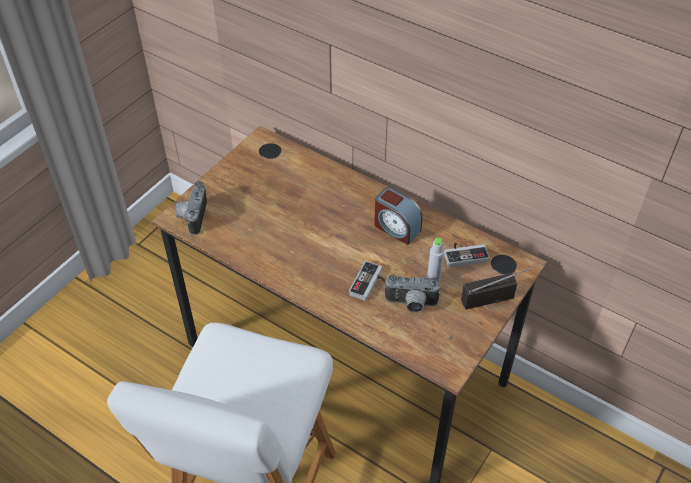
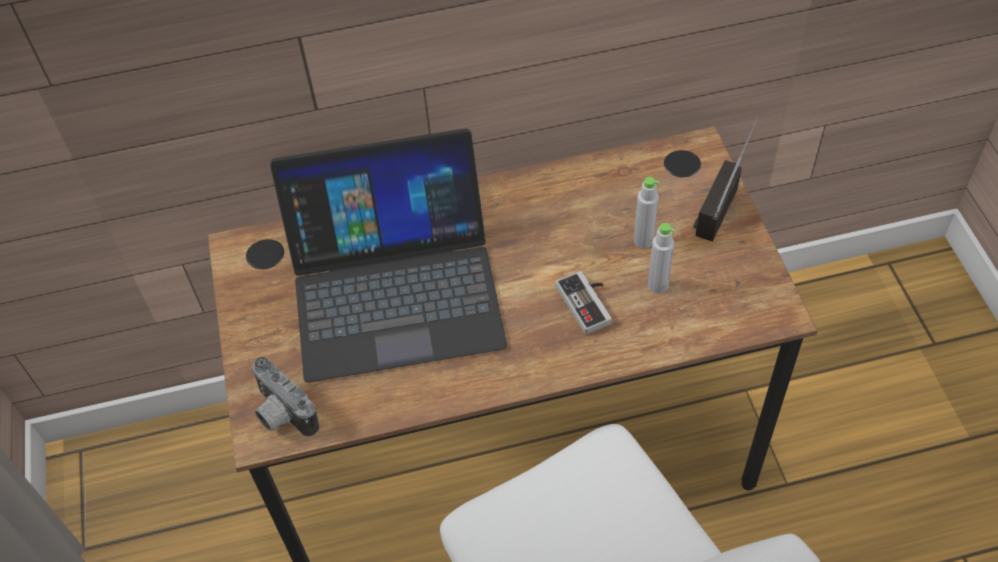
camera: 45 degrees left, 5 degrees up
alarm clock [374,187,423,245] -> none
camera [384,274,441,313] -> grey bottle [648,223,675,294]
game controller [444,243,490,267] -> none
none -> laptop [270,128,507,383]

